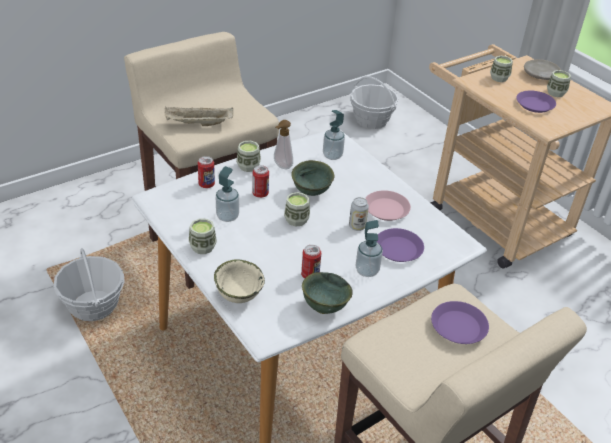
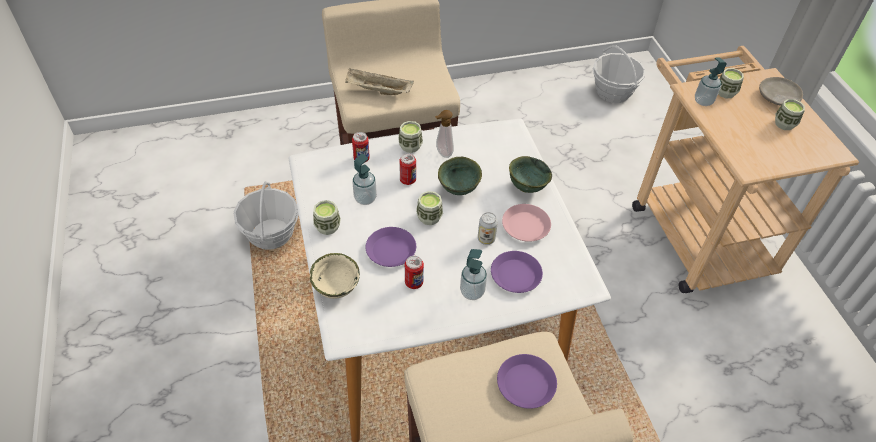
camera: 20 degrees right, 10 degrees up
green bowl [302,272,353,314] -> green bowl moved to [509,156,552,193]
soap dispenser [323,110,345,160] -> soap dispenser moved to [695,58,727,106]
purple plate [516,90,556,113] -> purple plate moved to [366,227,416,267]

